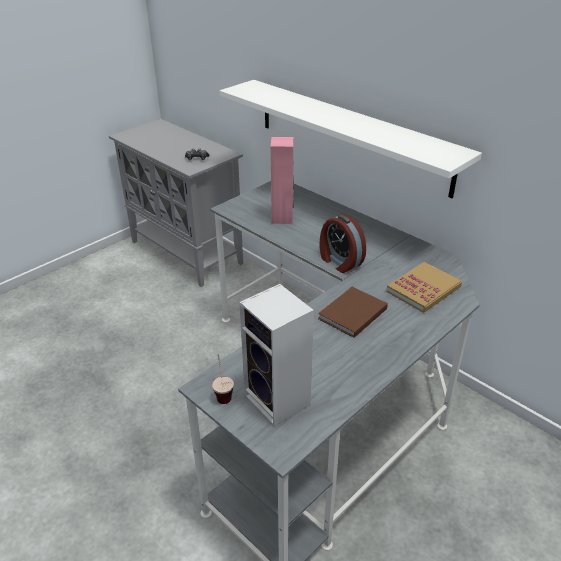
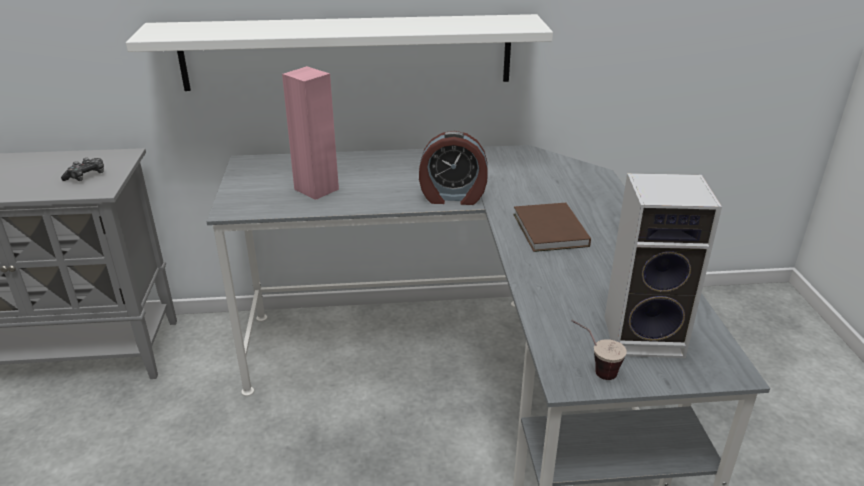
camera: 50 degrees left, 5 degrees down
book [386,262,462,313] -> none

